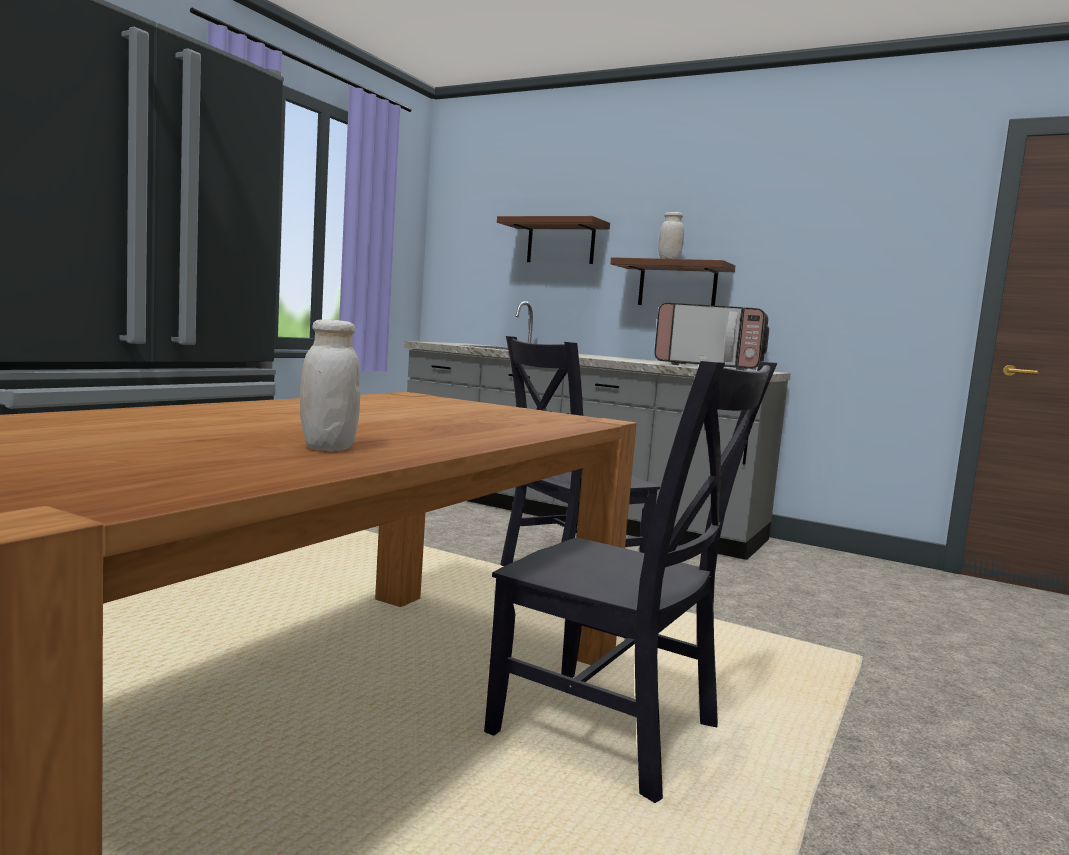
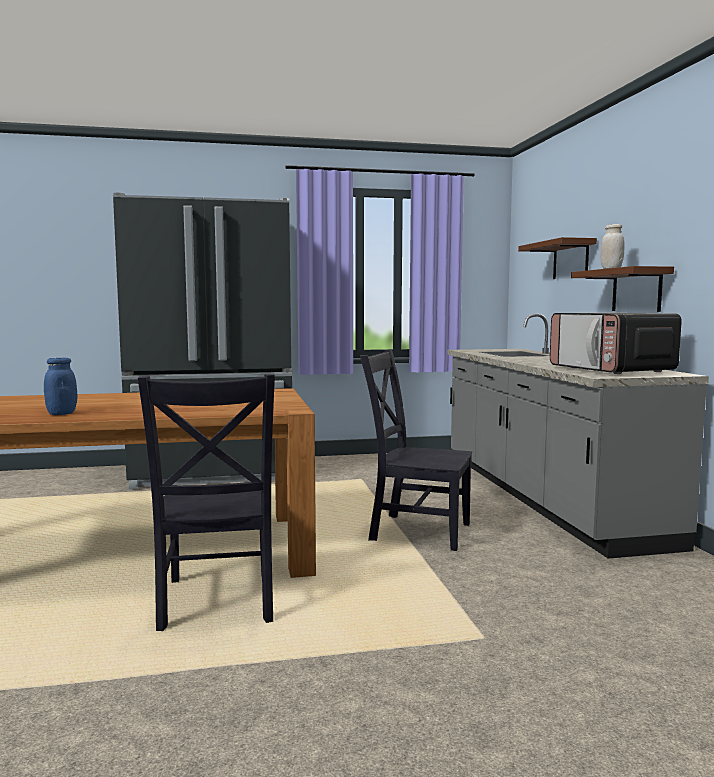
camera: 50 degrees right, 0 degrees up
white jar [300,319,360,451] -> blue jar [44,357,77,415]

